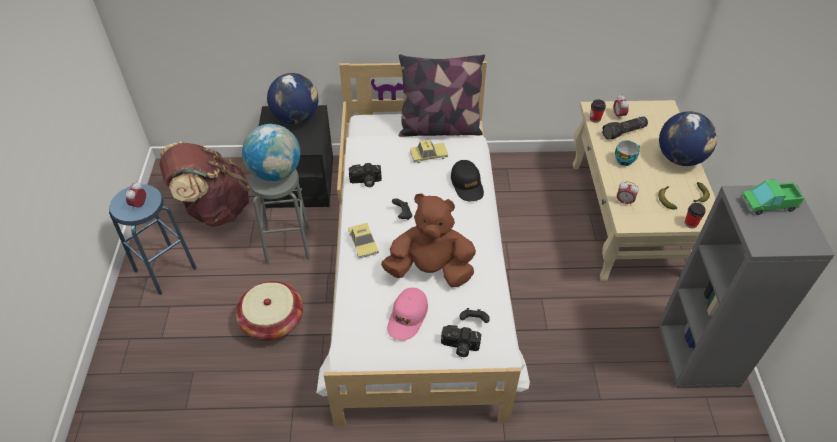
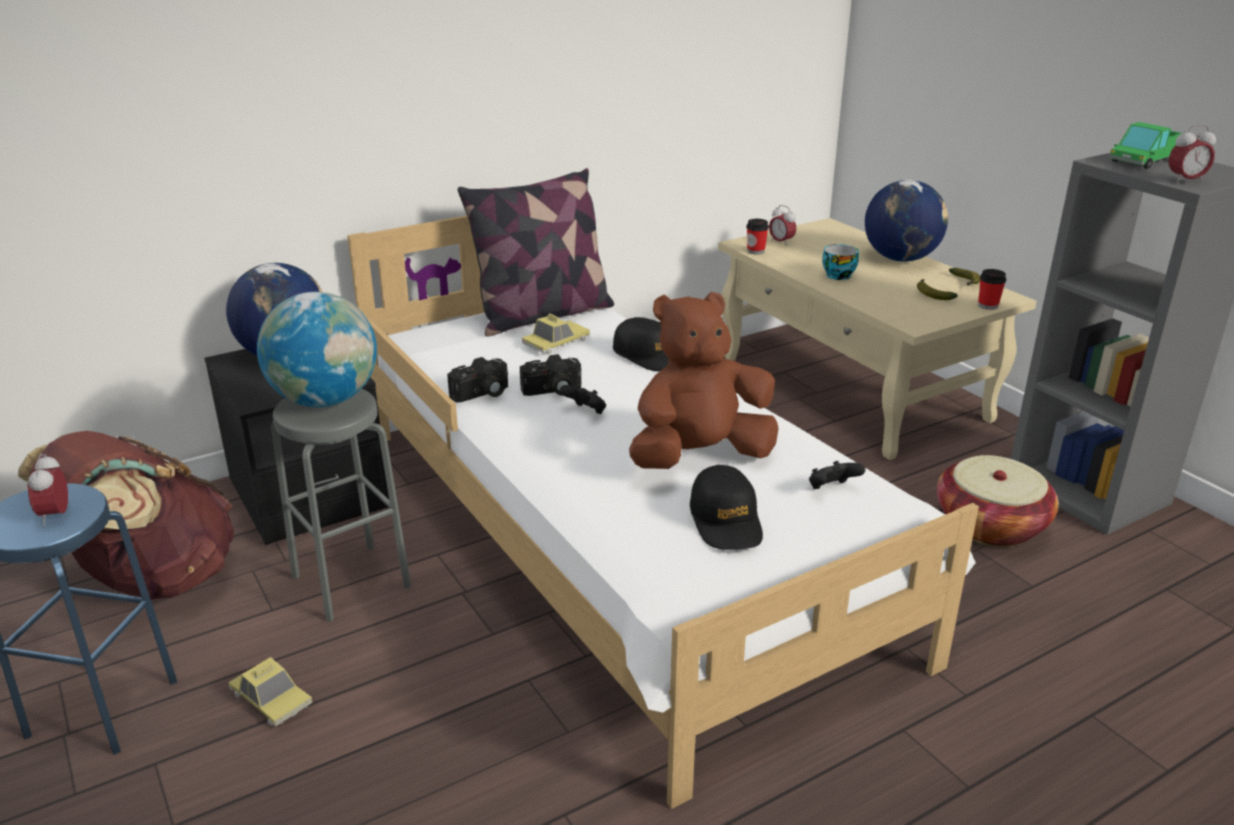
camera: 30 degrees left, 20 degrees down
basket [236,281,303,341] -> basket moved to [937,455,1059,547]
toy car [348,223,379,258] -> toy car moved to [228,657,312,727]
pink cap [387,288,428,341] -> black cap [690,465,763,550]
camera [441,325,481,357] -> camera moved to [520,354,581,396]
flashlight [602,117,648,139] -> none
alarm clock [617,181,639,206] -> alarm clock moved to [1168,125,1216,184]

